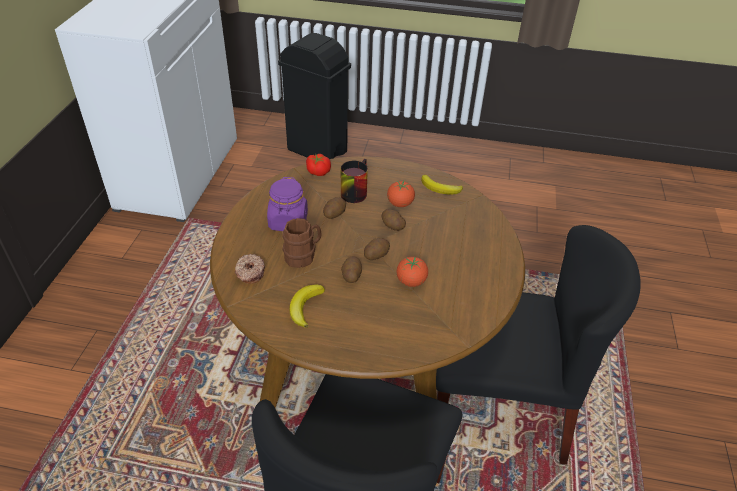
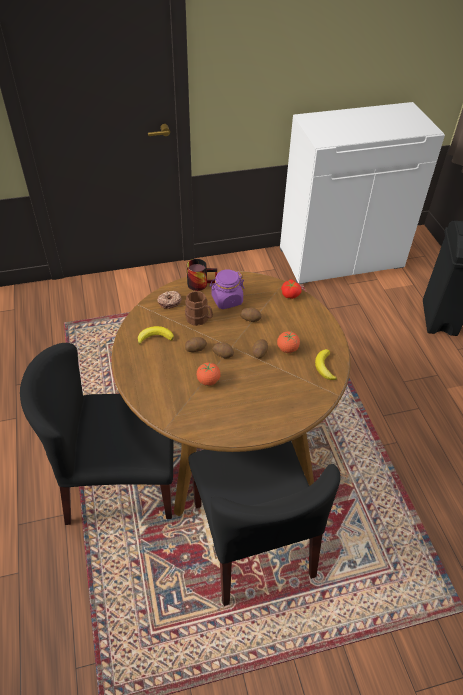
camera: 65 degrees right, 5 degrees up
mug [341,159,368,203] -> mug moved to [187,259,217,291]

